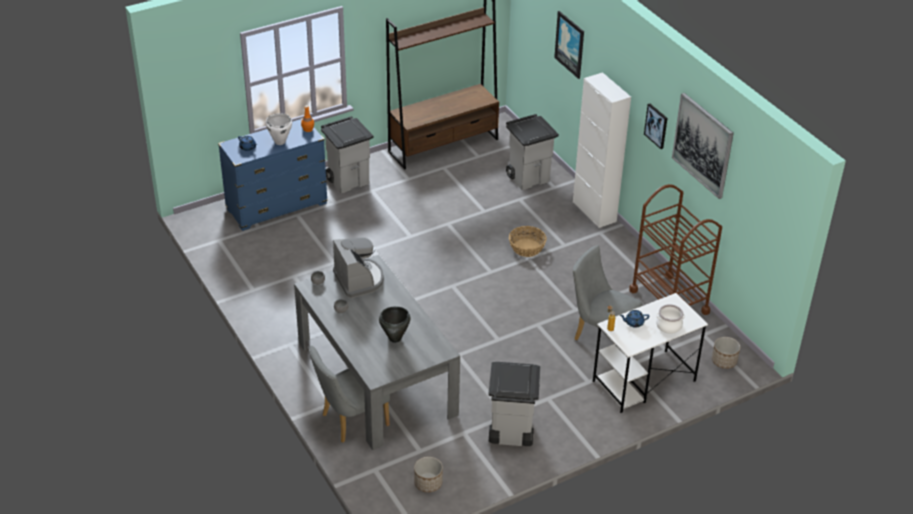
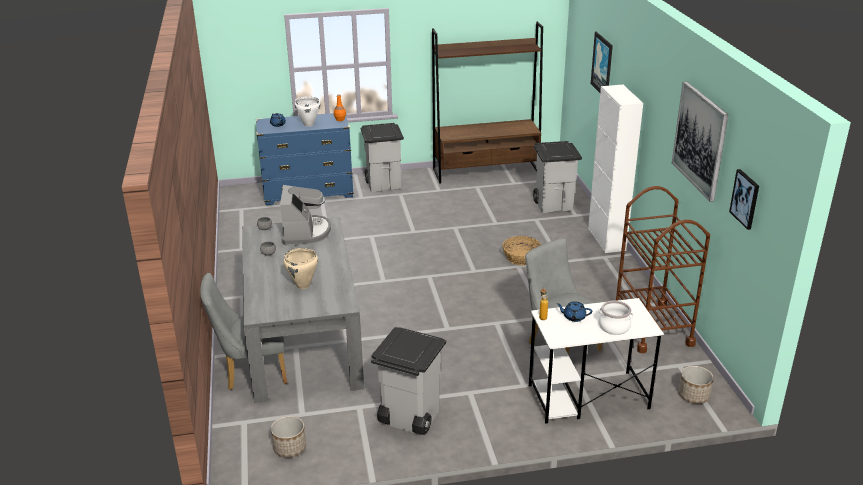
camera: 20 degrees right, 10 degrees down
black cooking pot [379,306,411,343] -> beige cooking pot [283,248,318,289]
picture [644,104,667,149] -> picture moved to [729,169,759,230]

